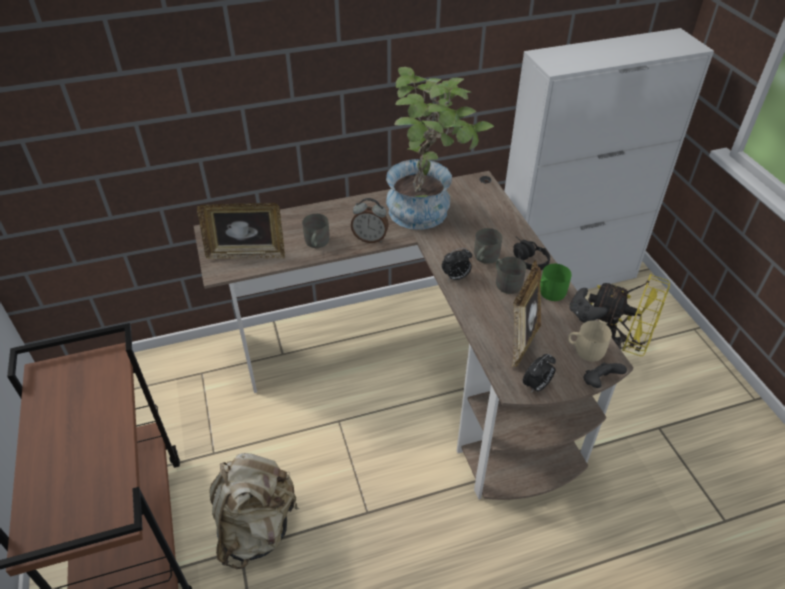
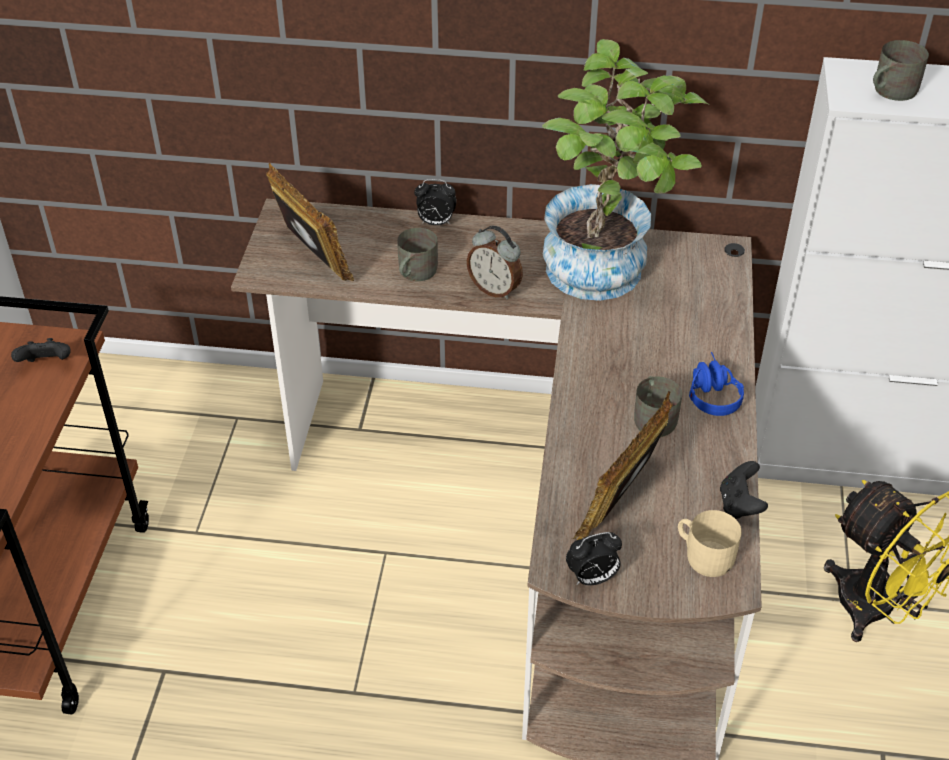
camera: 25 degrees right, 0 degrees up
picture frame [197,203,285,259] -> picture frame turned 150 degrees counterclockwise [266,163,354,281]
beige backpack [209,453,299,569] -> none
alarm clock [442,248,472,280] -> alarm clock moved to [414,179,456,225]
grey mug [474,228,502,264] -> grey mug moved to [873,40,929,101]
black headphones [513,237,550,270] -> blue headphones [689,352,744,416]
green mug [540,264,572,301] -> none
black game controller [583,363,627,388] -> black game controller moved to [11,338,71,362]

